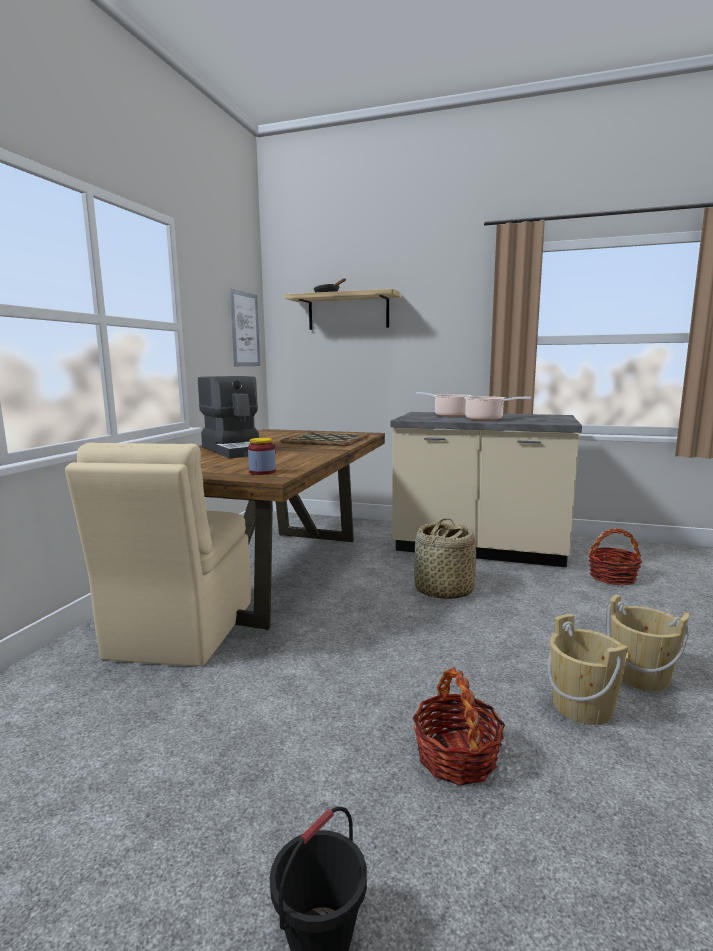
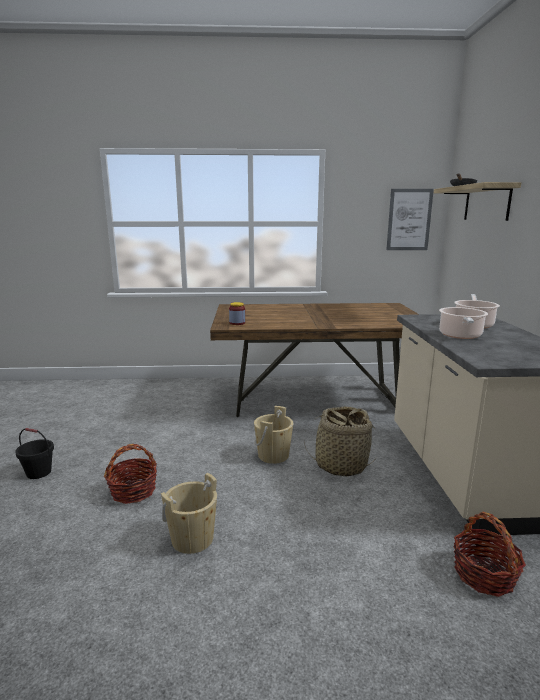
camera: 70 degrees right, 5 degrees up
beige chair [65,442,251,667] -> none
coffee machine [198,376,275,458] -> none
tray [281,431,369,446] -> none
beige bucket [607,594,690,691] -> beige bucket moved to [254,406,293,464]

